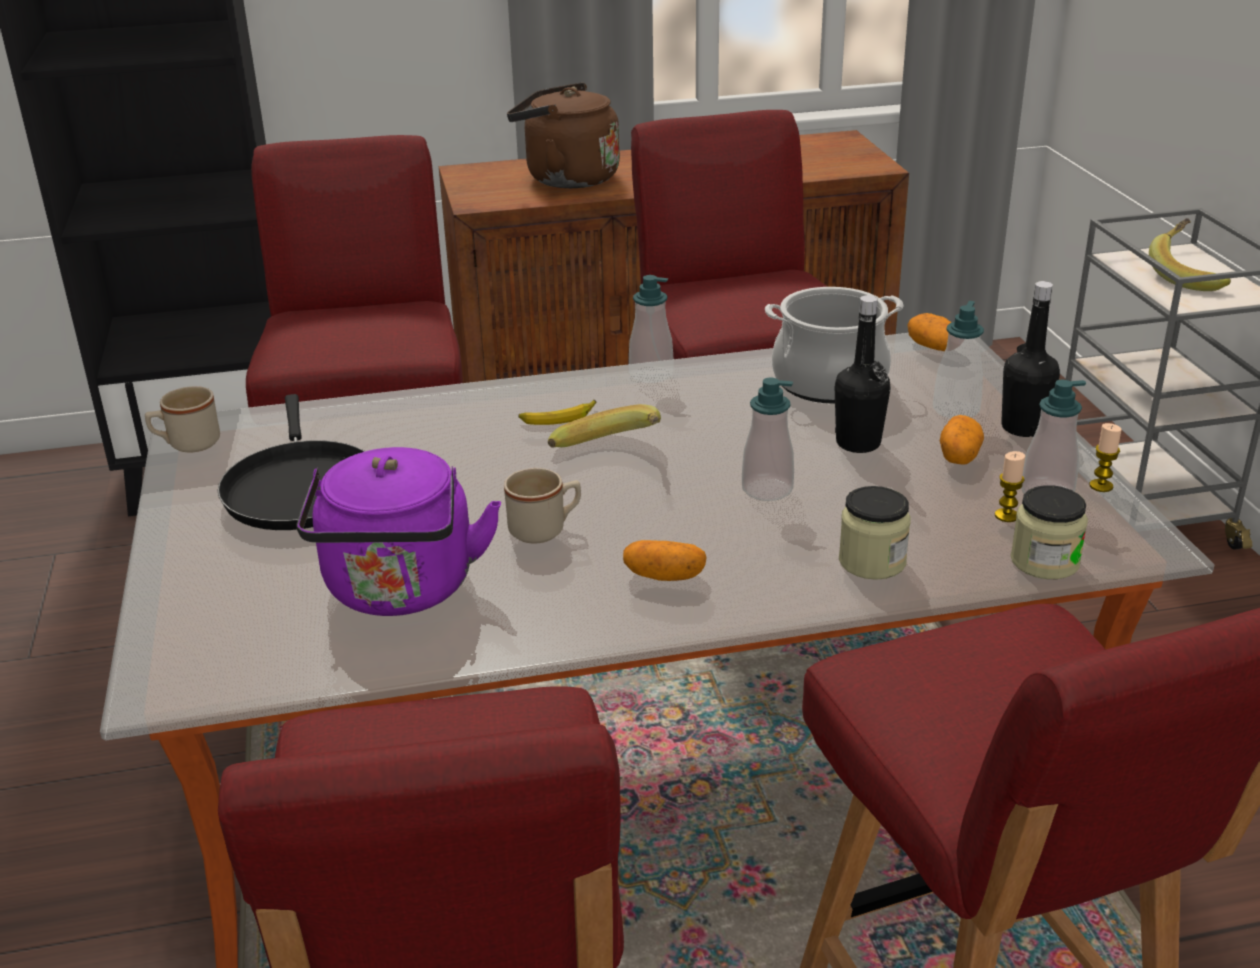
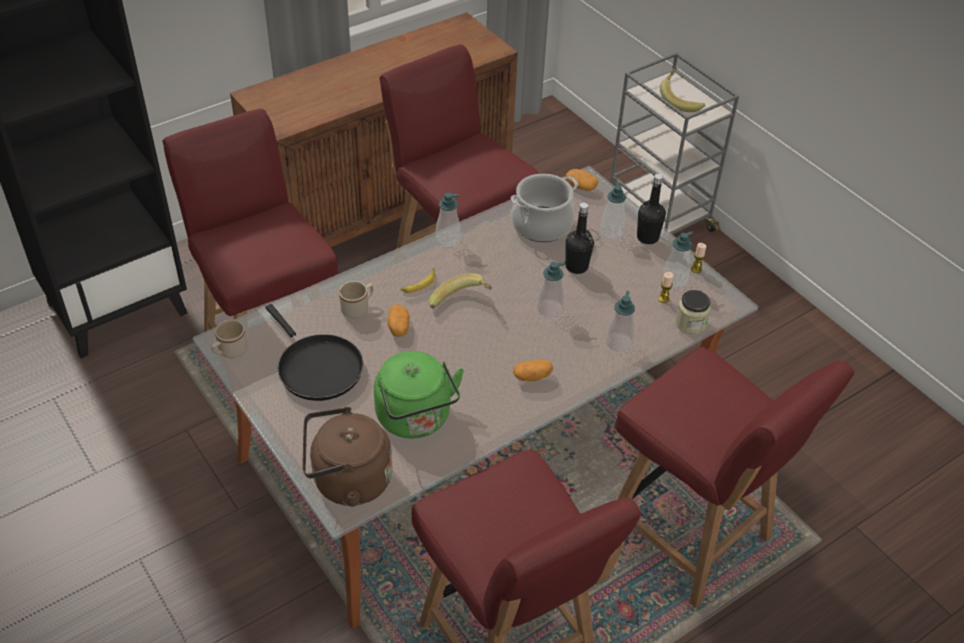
camera: 25 degrees left, 15 degrees up
purple kettle [297,447,501,616] -> green kettle [374,351,464,439]
beige mug [504,468,581,544] -> beige mug moved to [339,281,373,319]
brown kettle [507,83,620,188] -> brown kettle moved to [302,407,392,507]
jar [839,486,911,580] -> soap dispenser [606,291,635,352]
potato [940,415,984,465] -> potato moved to [387,305,410,337]

